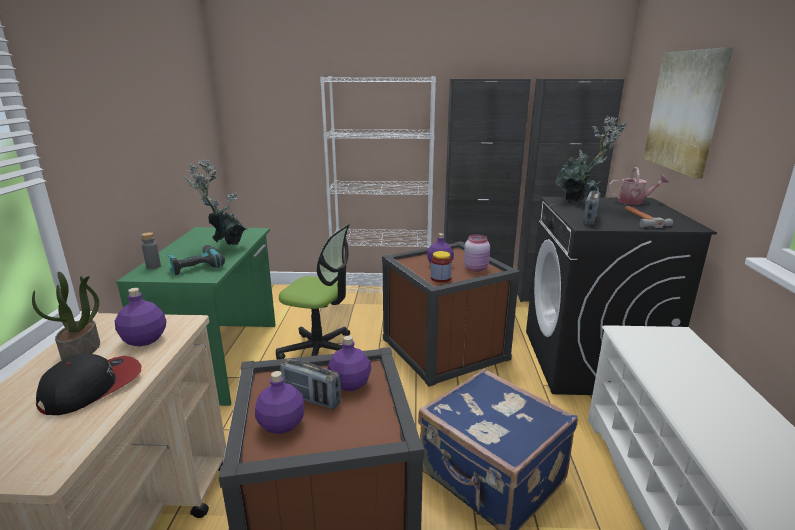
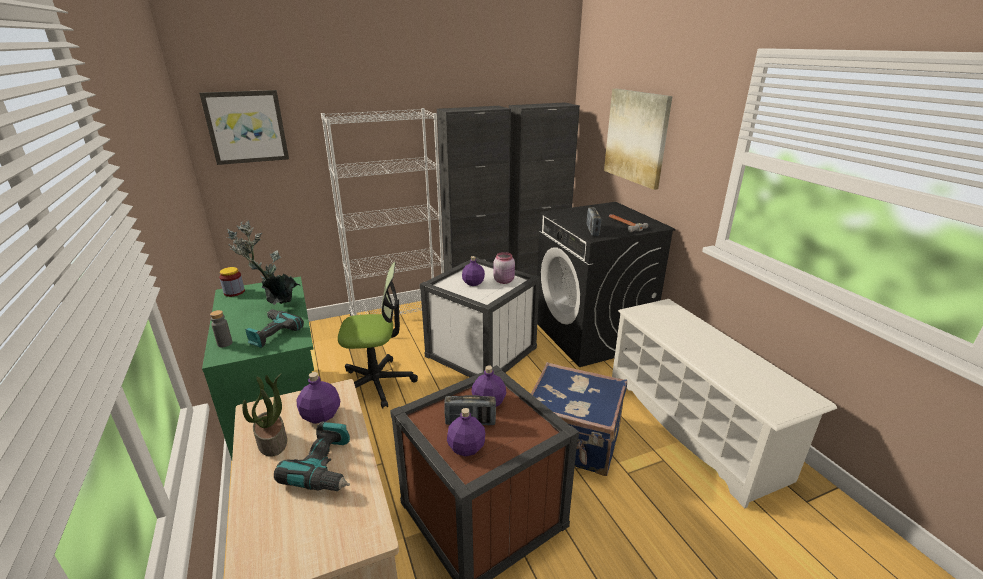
camera: 25 degrees left, 5 degrees up
cap [36,353,141,415] -> power drill [274,421,350,491]
brown storage box [382,241,520,387] -> white storage box [420,257,540,377]
jar [431,251,452,282] -> jar moved to [219,267,245,297]
potted plant [556,116,627,206] -> none
watering can [609,167,669,205] -> none
none -> picture [199,90,289,165]

